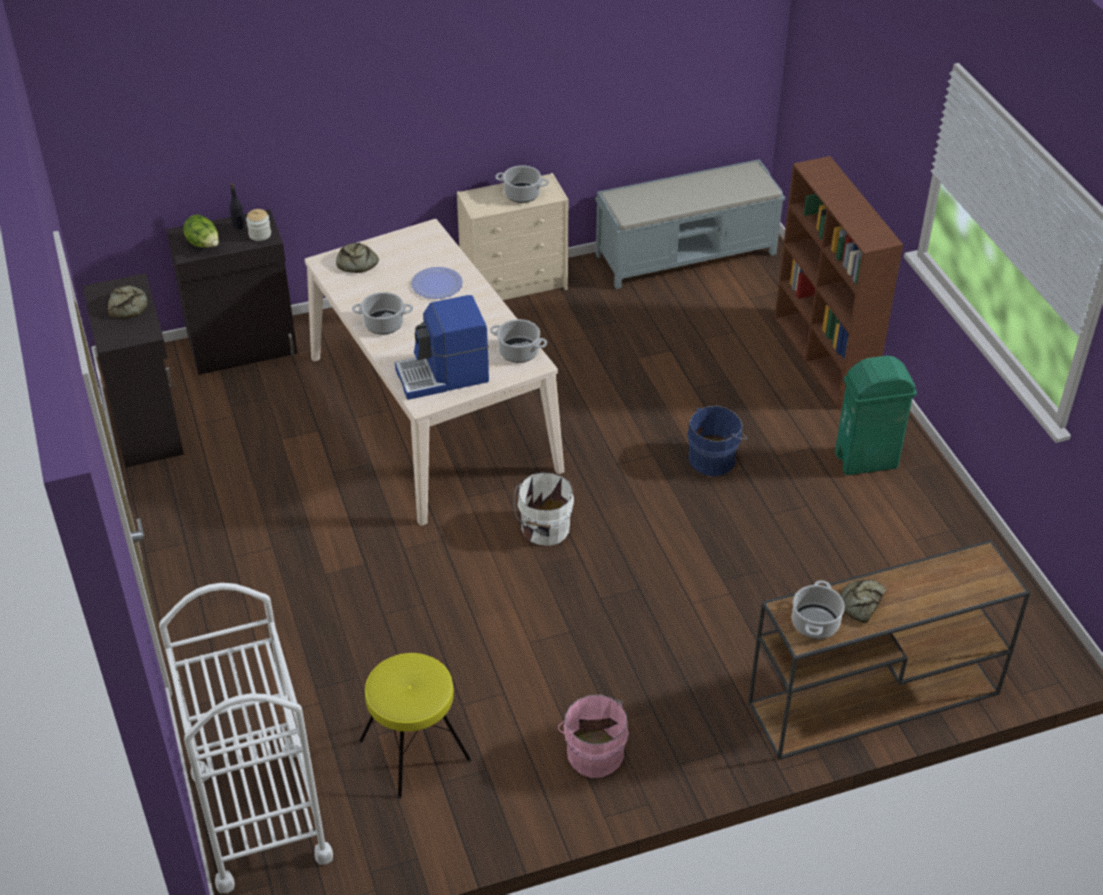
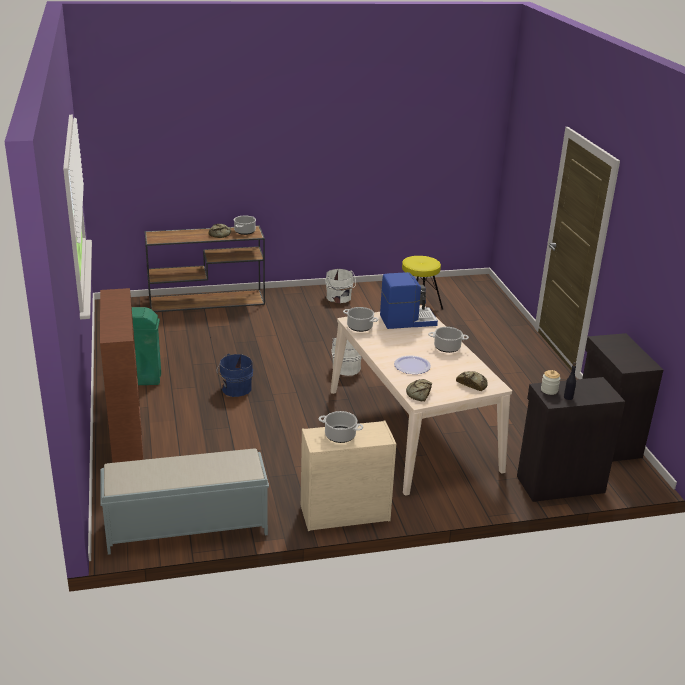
camera: 175 degrees left, 15 degrees down
bread [108,286,147,318] -> bread moved to [406,379,433,401]
white cart [159,583,333,893] -> none
lettuce [183,214,219,248] -> none
pink bucket [558,694,629,778] -> white bucket [325,269,356,303]

